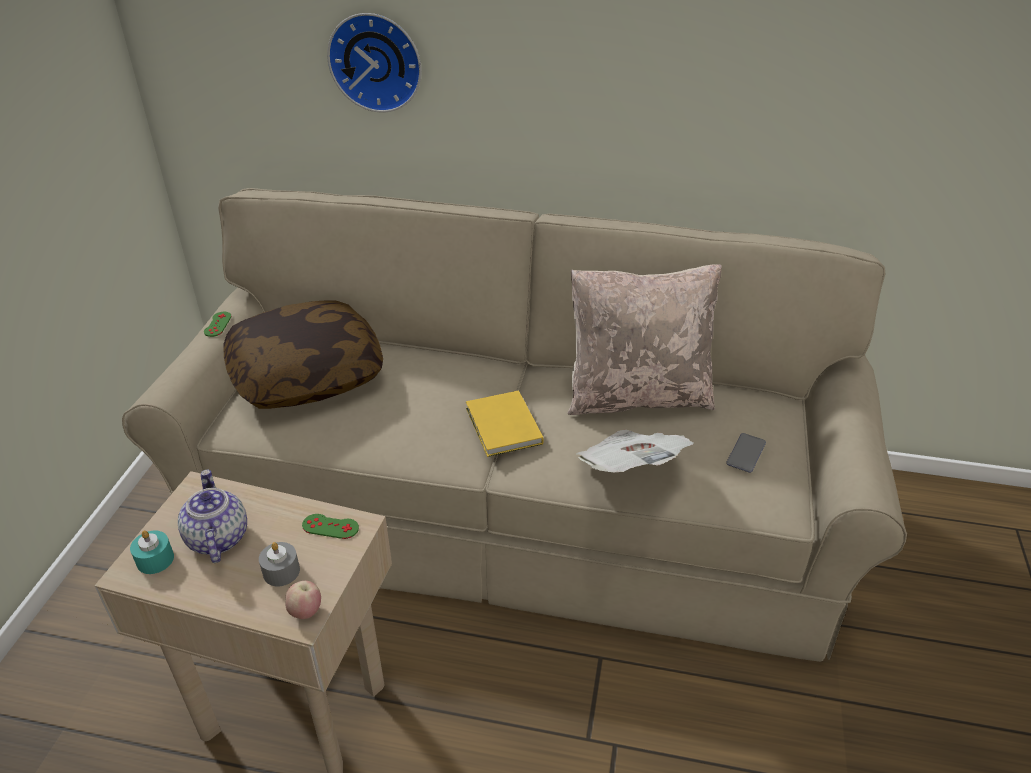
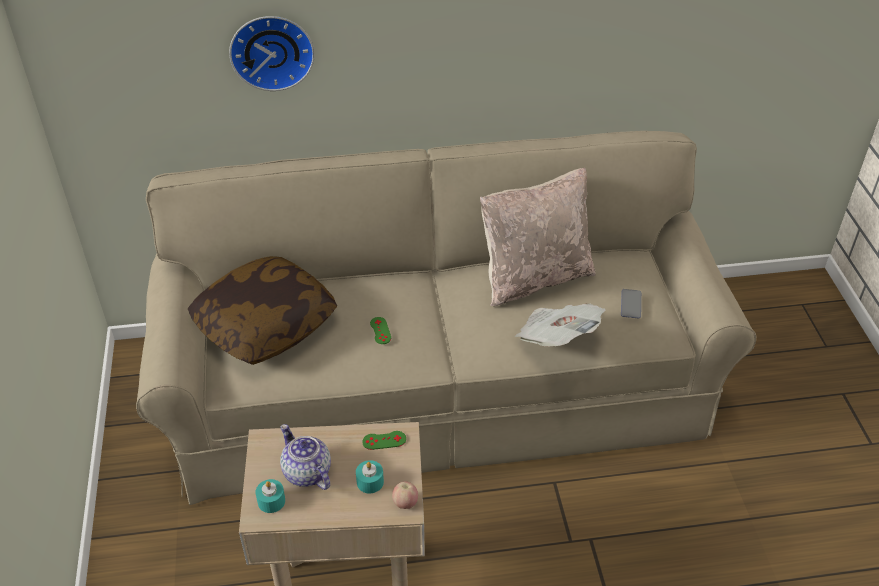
camera: 20 degrees left, 5 degrees up
green game controller [204,312,232,337] -> green game controller moved to [370,317,391,344]
grey candle [259,542,300,586] -> turquoise candle [356,460,384,493]
yellow book [466,390,543,457] -> none

